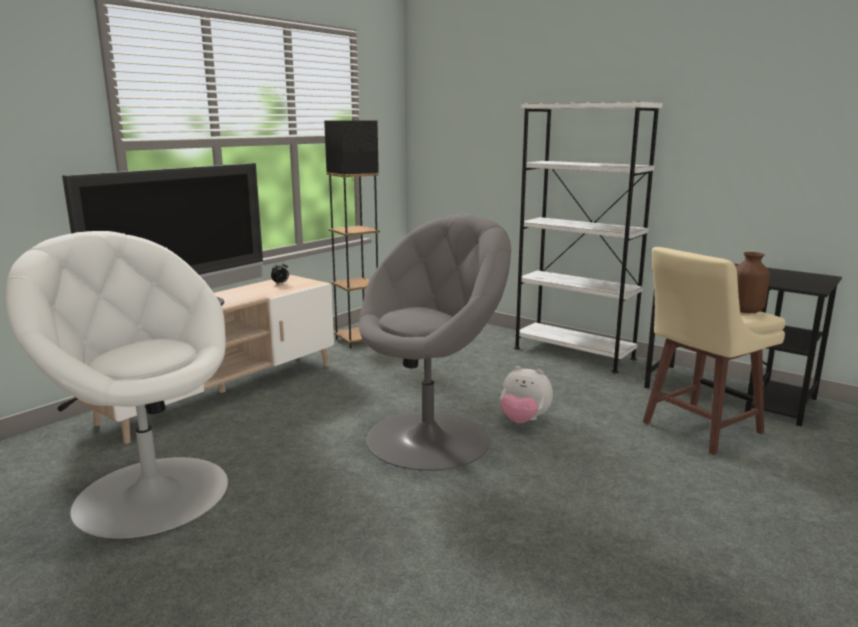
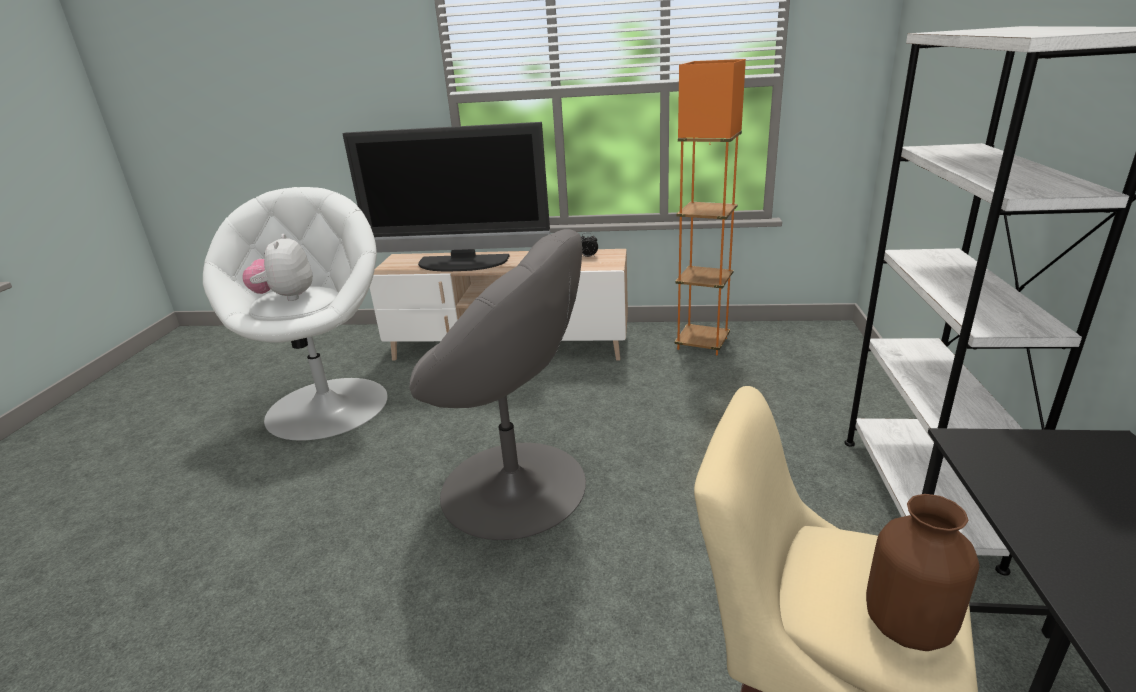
camera: 60 degrees right, 10 degrees up
black floor lamp [324,120,380,348] -> orange floor lamp [674,59,746,355]
plush toy [500,366,553,423] -> plush toy moved to [242,234,313,301]

